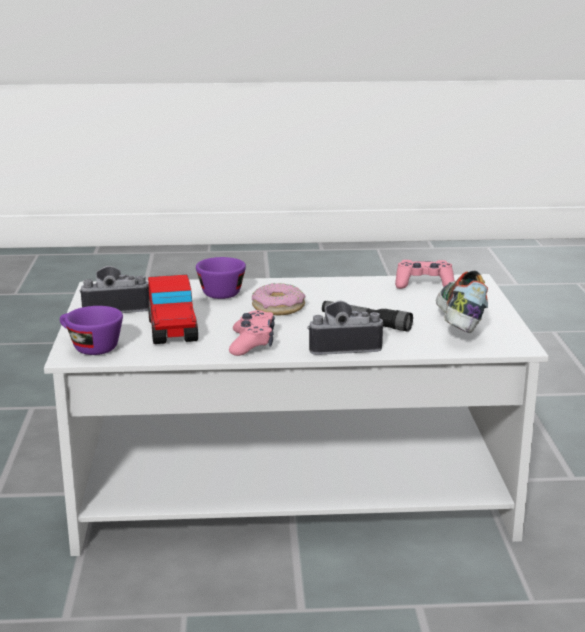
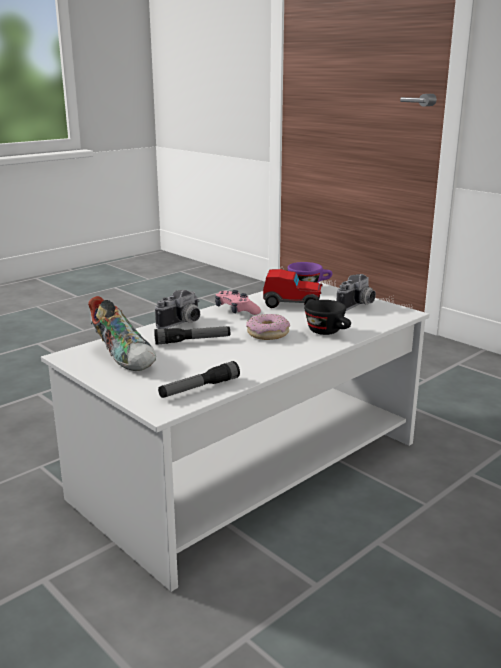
camera: 140 degrees right, 0 degrees up
toy car [148,275,198,344] -> toy car turned 150 degrees clockwise [263,269,323,308]
purple cup [196,257,246,299] -> black cup [304,300,351,335]
pink game controller [395,260,455,289] -> flashlight [158,361,240,398]

